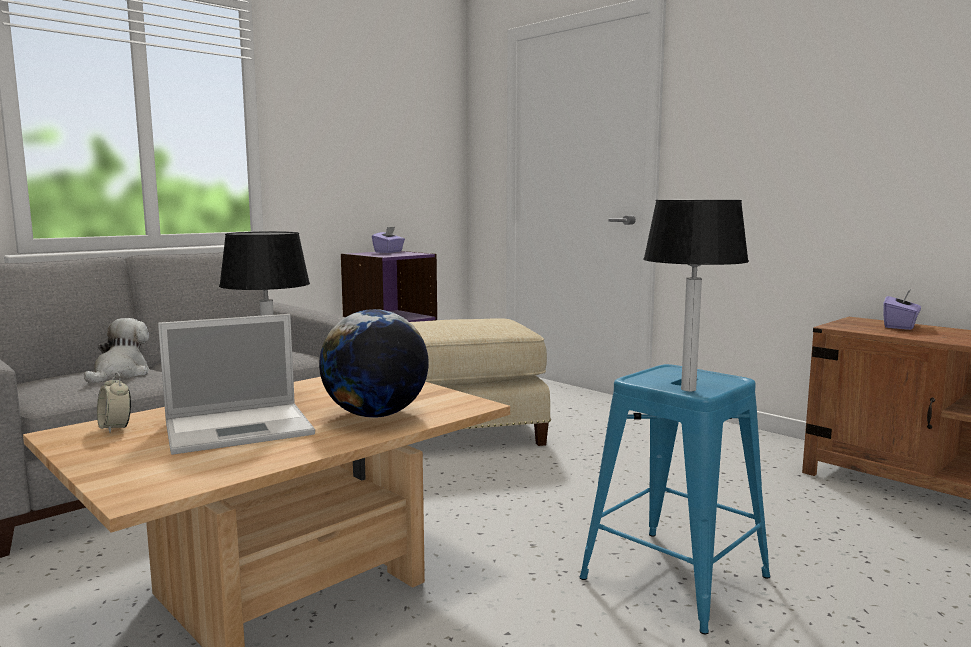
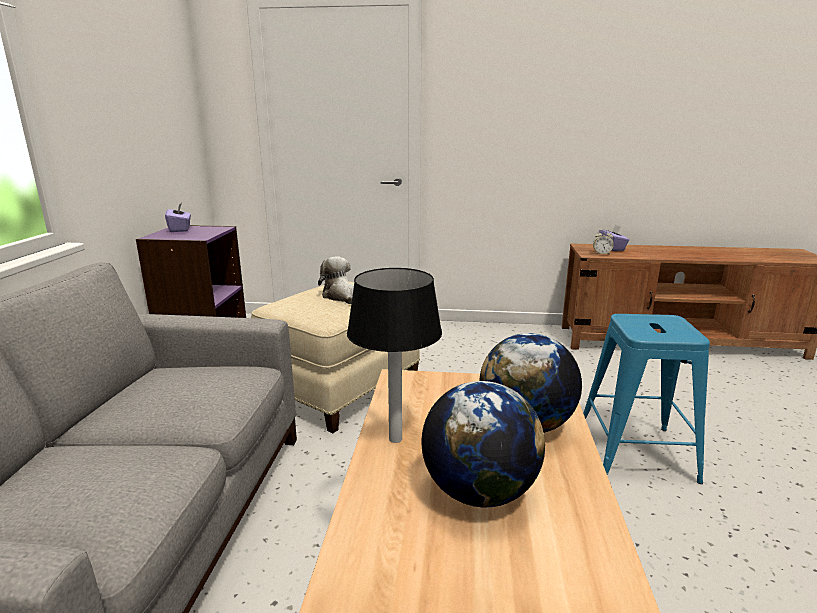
camera: 40 degrees left, 10 degrees up
plush toy [84,318,149,384] -> plush toy moved to [318,256,354,304]
alarm clock [97,372,131,433] -> alarm clock moved to [593,230,614,254]
laptop [158,314,315,455] -> globe [421,381,545,507]
table lamp [643,200,749,391] -> none

